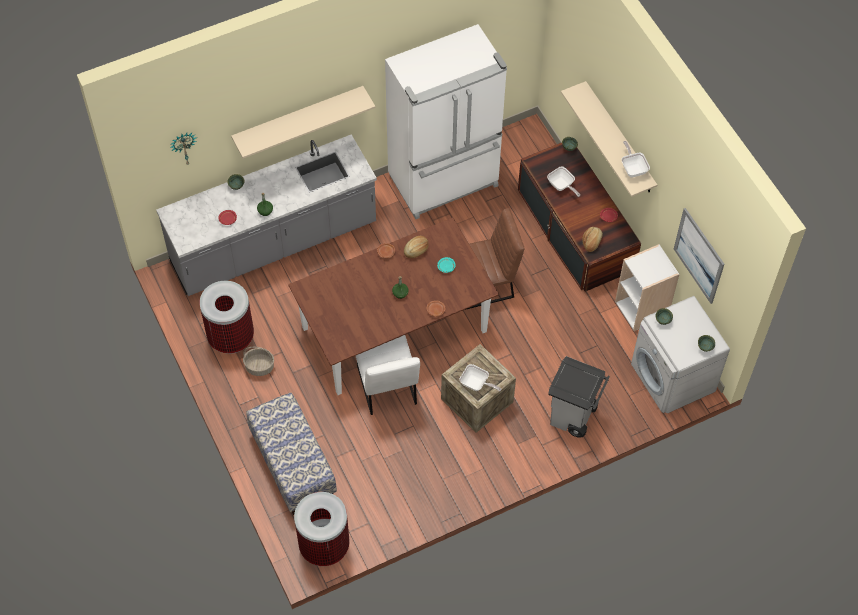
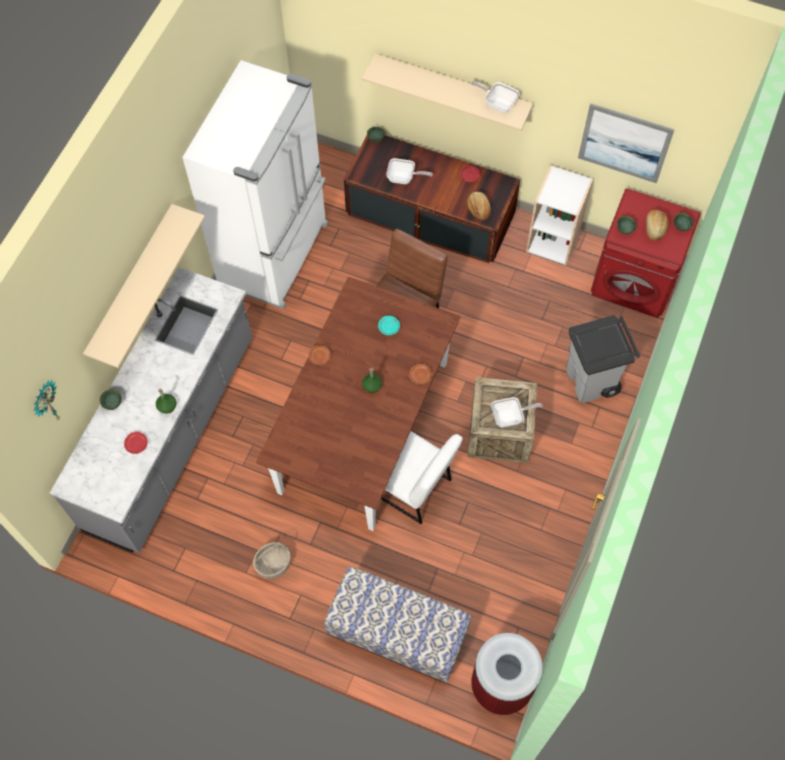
camera: 40 degrees left, 5 degrees up
trash can [199,281,254,354] -> none
bread [404,236,429,258] -> bread moved to [646,210,669,241]
white washing machine [631,296,730,413] -> red washing machine [591,189,701,318]

